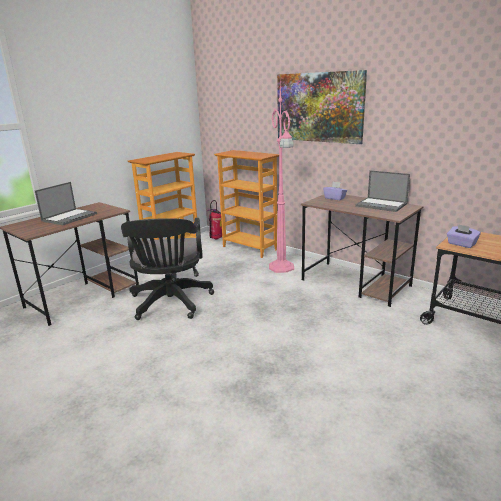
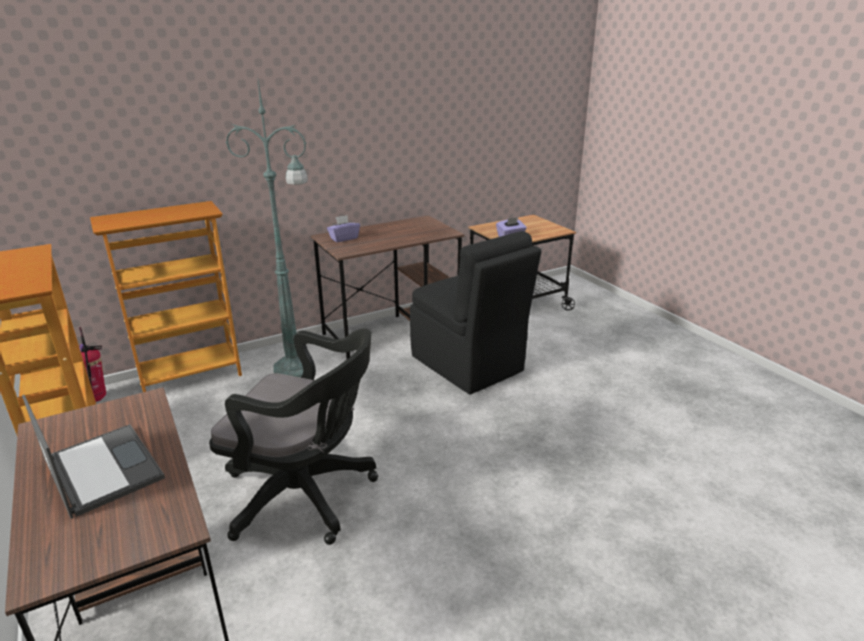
camera: 70 degrees left, 5 degrees up
pink floor lamp [269,83,294,273] -> green floor lamp [226,74,308,377]
picture [277,70,367,144] -> none
laptop [356,170,410,212] -> none
none -> black chair [410,231,542,394]

